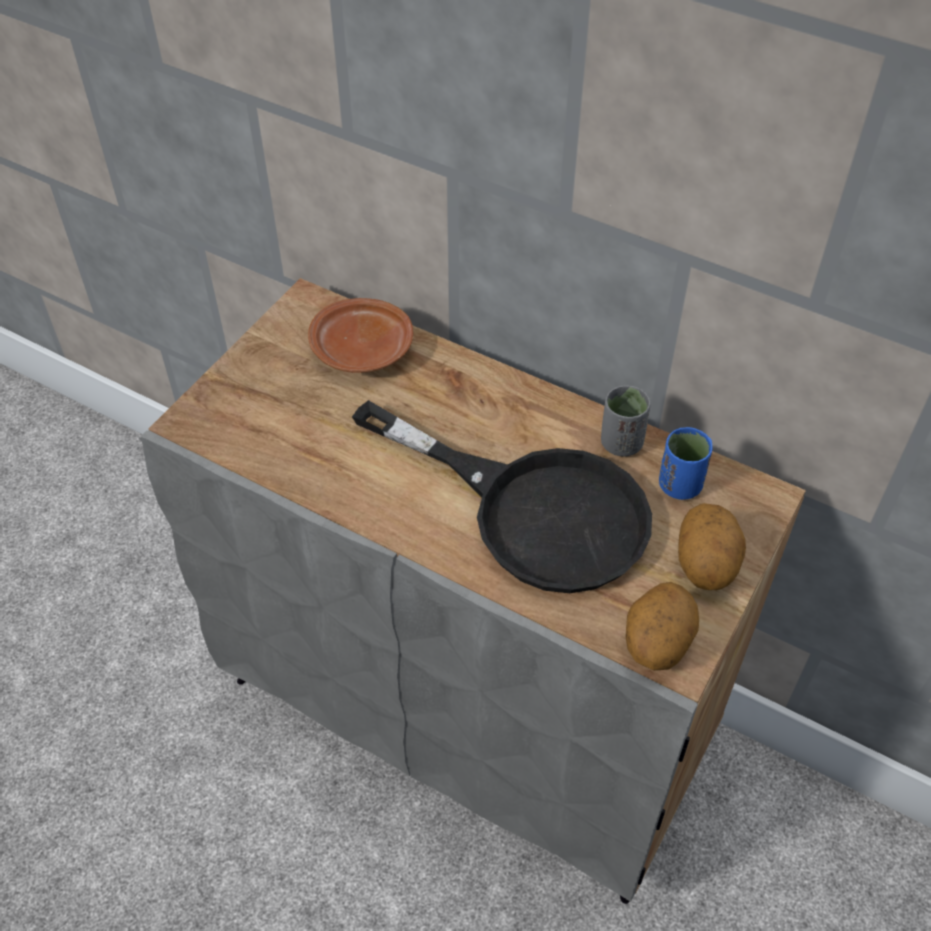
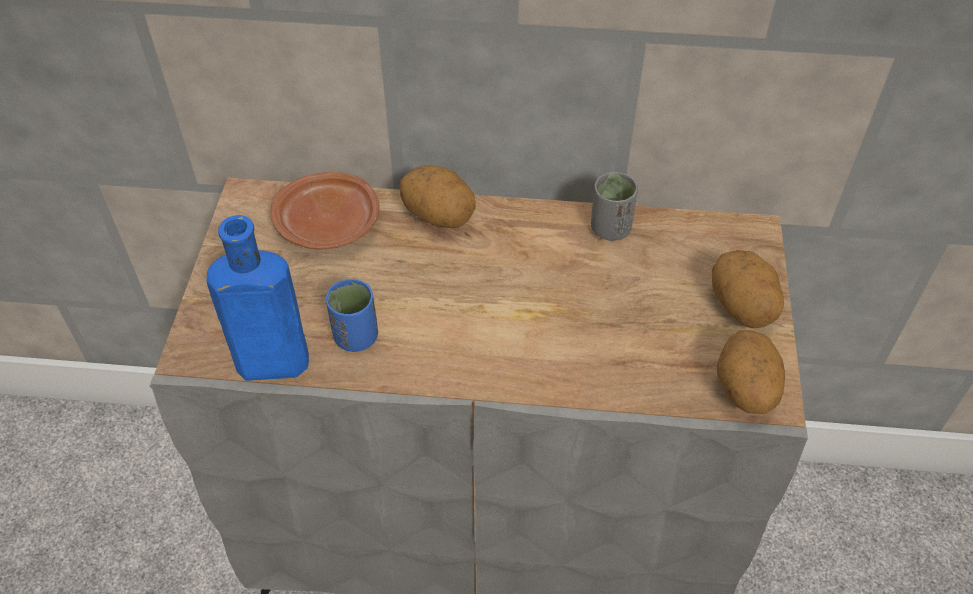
camera: 25 degrees left, 0 degrees up
black frying pan [352,400,652,593] -> none
blue cup [659,427,713,500] -> blue cup moved to [326,279,378,352]
none -> blue bottle [207,215,309,381]
none -> potato [400,165,476,228]

